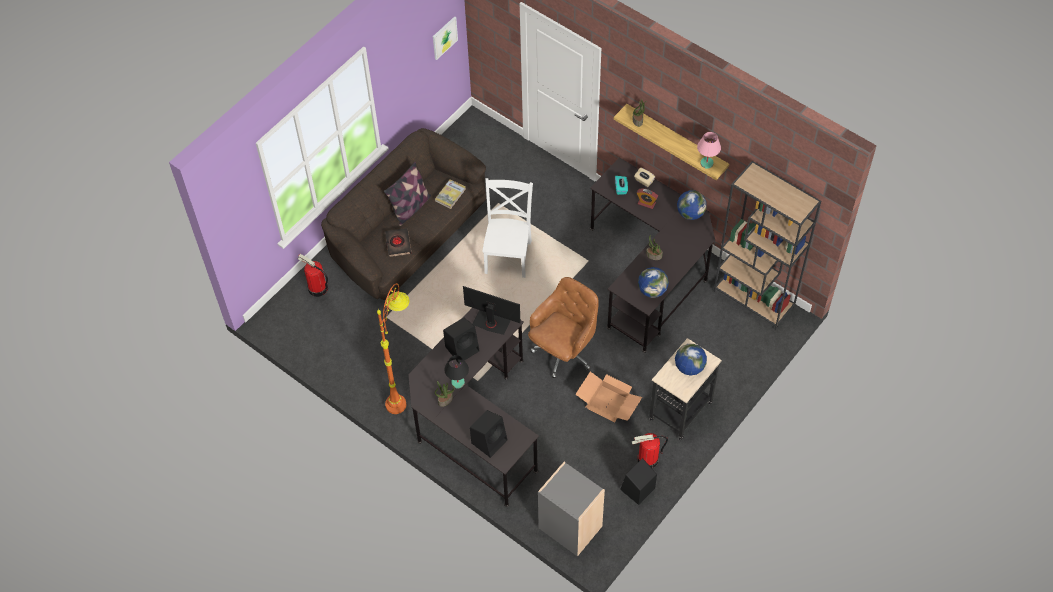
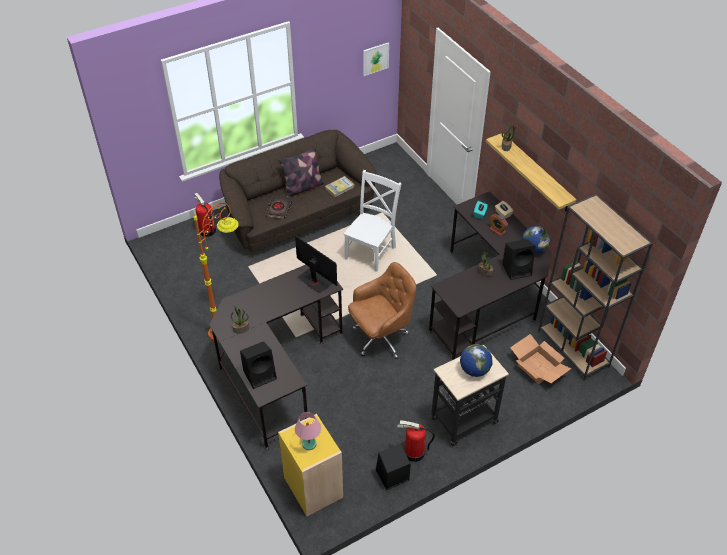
camera: 20 degrees right, 10 degrees down
black speaker [443,318,480,364] -> black speaker moved to [502,239,536,280]
black table lamp [444,355,469,389] -> none
grey bookcase [538,462,605,556] -> yellow bookcase [278,414,343,516]
cardboard box [575,372,642,422] -> cardboard box moved to [510,334,571,384]
globe [638,267,669,298] -> none
pink table lamp [697,132,721,169] -> pink table lamp moved to [295,412,321,450]

